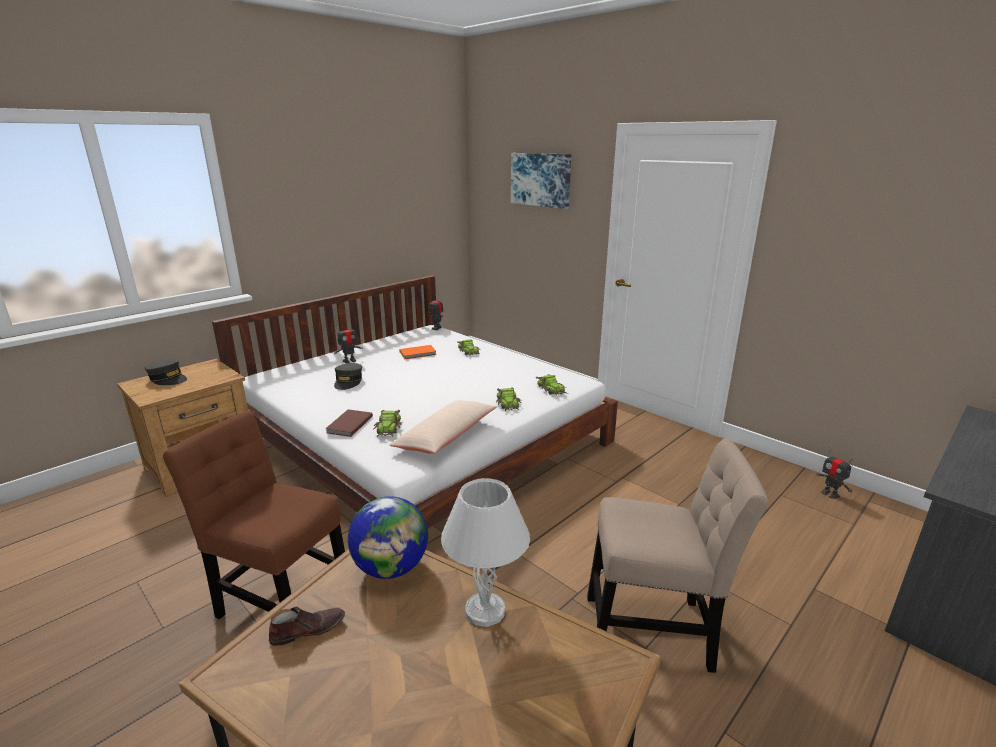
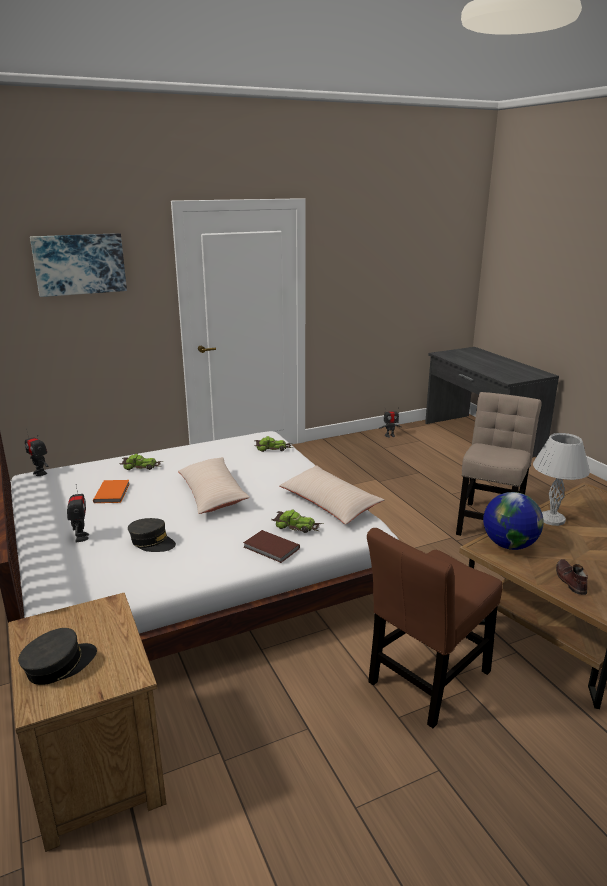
camera: 70 degrees left, 0 degrees up
toy car [496,388,522,411] -> none
none -> beige pillow [178,457,250,514]

